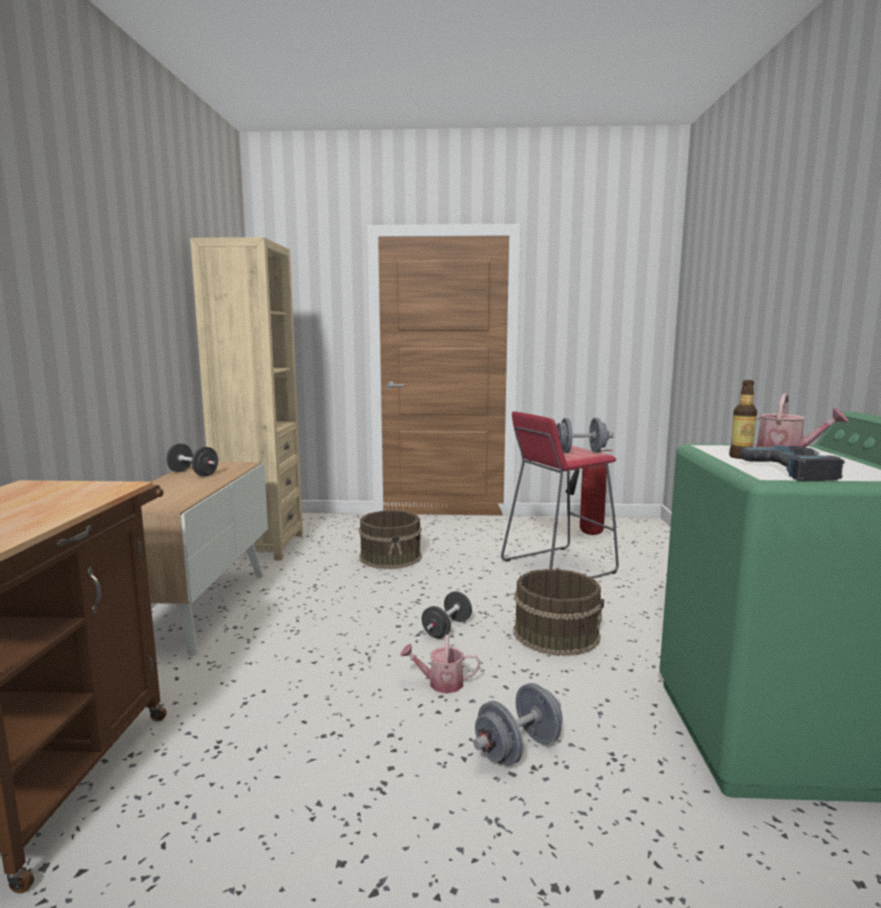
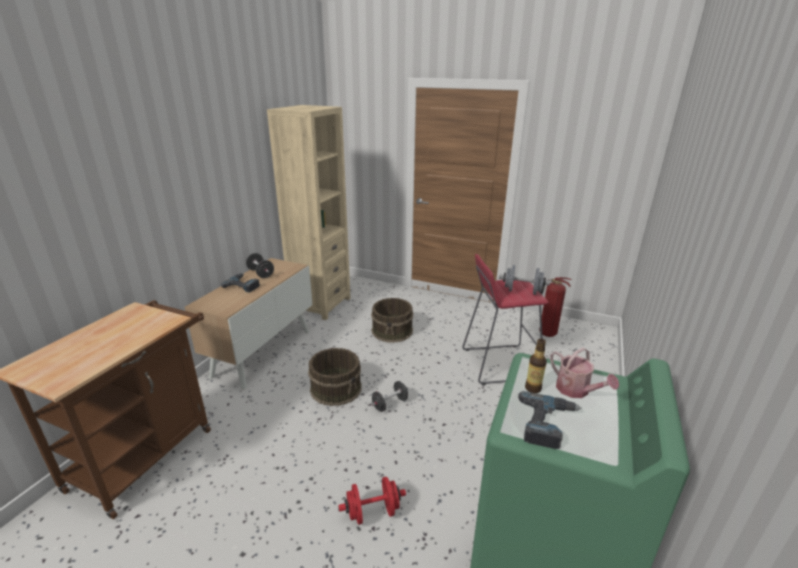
camera: 20 degrees right, 15 degrees up
watering can [400,635,480,694] -> none
grey dumbbell [473,683,563,766] -> red dumbbell [339,477,406,525]
brown bucket [513,569,604,656] -> brown bucket moved to [308,348,361,406]
none -> power drill [221,273,260,292]

